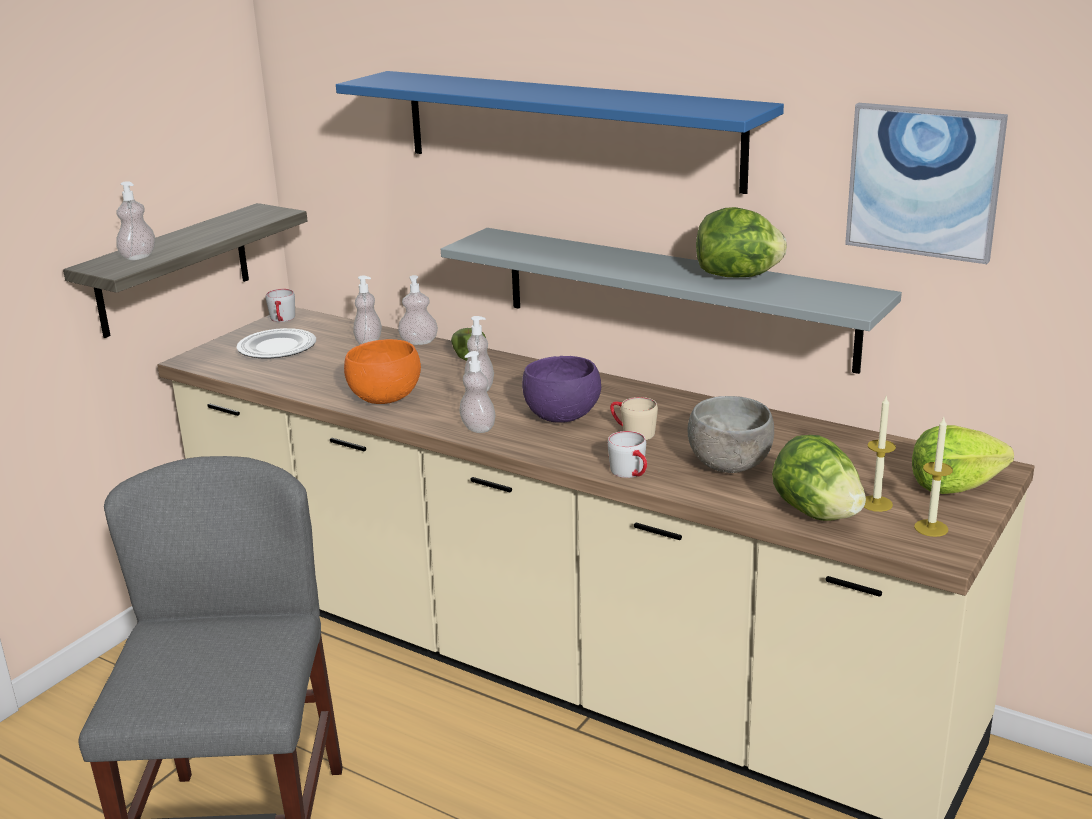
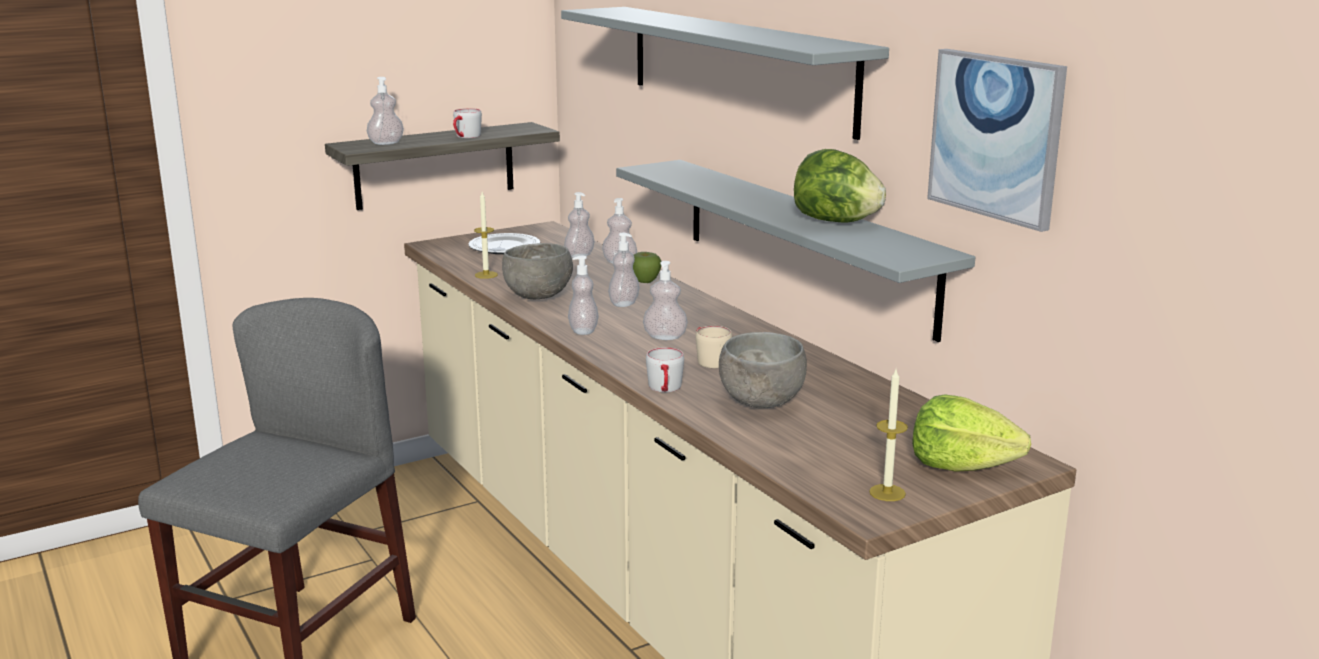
camera: 25 degrees right, 5 degrees down
grey mug [266,289,295,322] -> grey mug moved to [453,108,482,138]
blue shelf [336,71,784,194] -> grey shelf [561,7,889,140]
orange bowl [344,339,421,404] -> grey bowl [502,243,573,299]
purple bowl [522,356,601,423] -> soap dispenser [643,261,688,340]
lettuce [772,435,866,521] -> none
candle [863,395,896,512] -> candle moved to [474,192,498,279]

